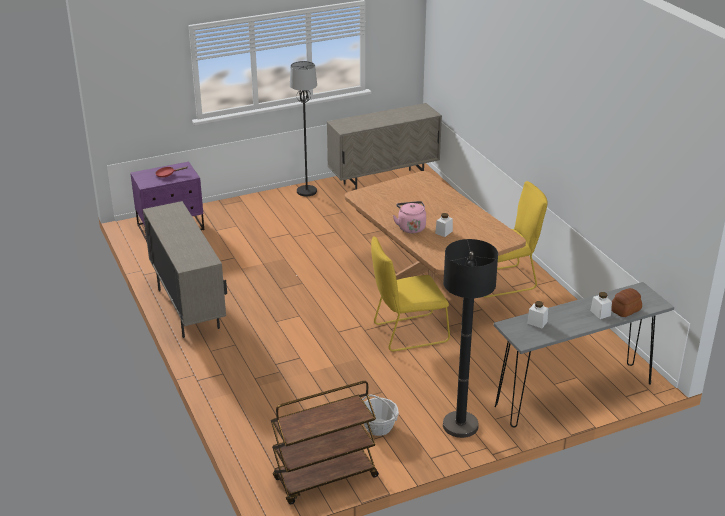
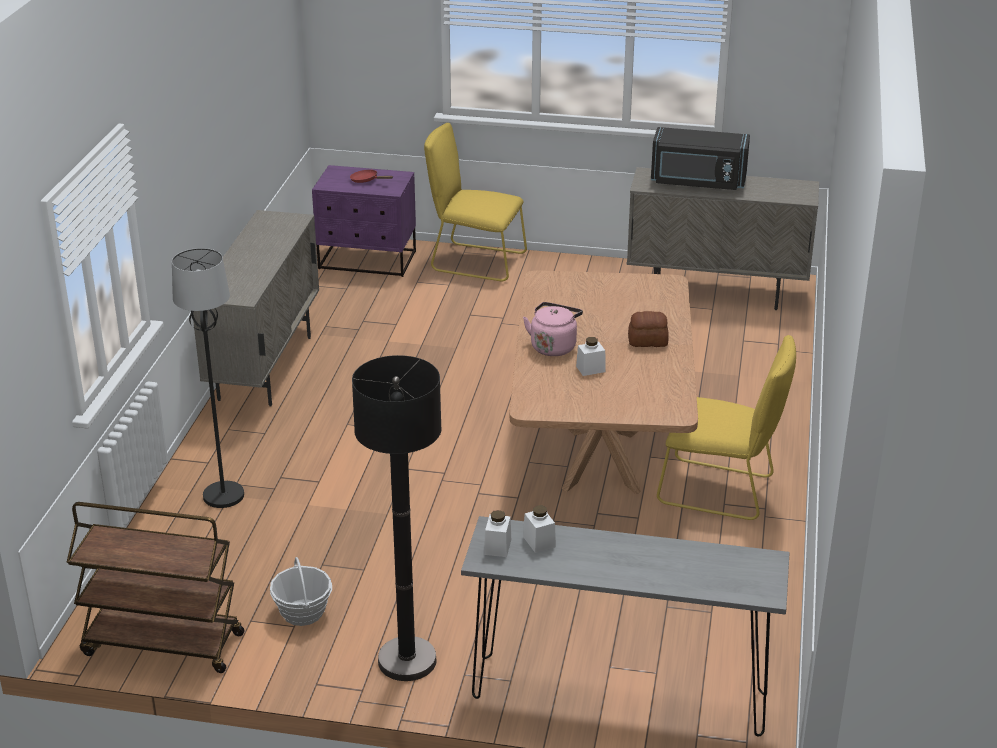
camera: 35 degrees right, 0 degrees up
black floor lamp [290,61,317,196] -> black floor lamp moved to [172,248,244,508]
yellow chair [371,236,450,351] -> yellow chair moved to [424,123,527,281]
white jar [590,292,612,319] -> white jar moved to [484,510,511,557]
bread [611,288,642,317] -> bread moved to [628,311,669,347]
none -> black microwave [651,127,750,190]

